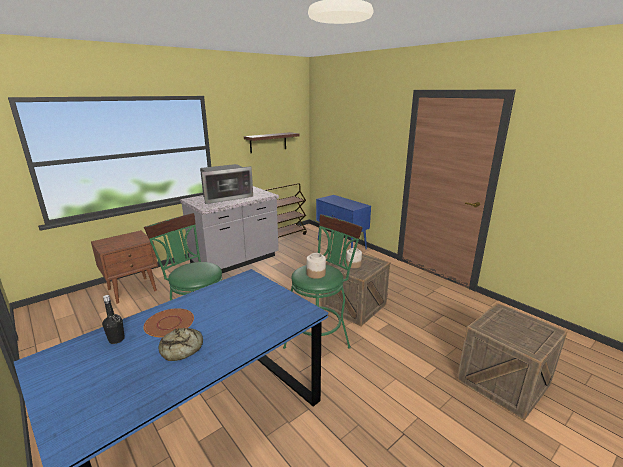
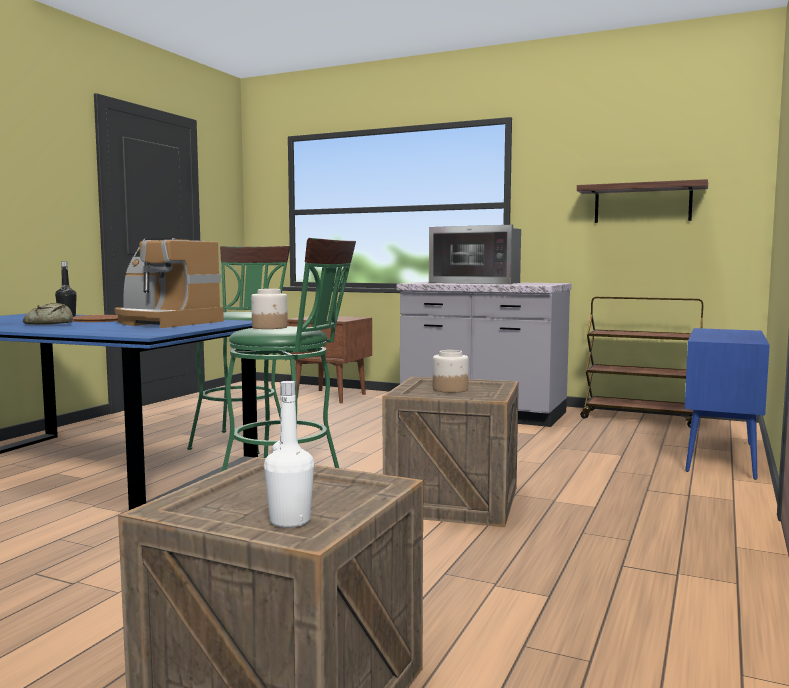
camera: 65 degrees right, 15 degrees down
none -> coffee machine [115,238,224,328]
none -> white bottle [264,381,314,528]

